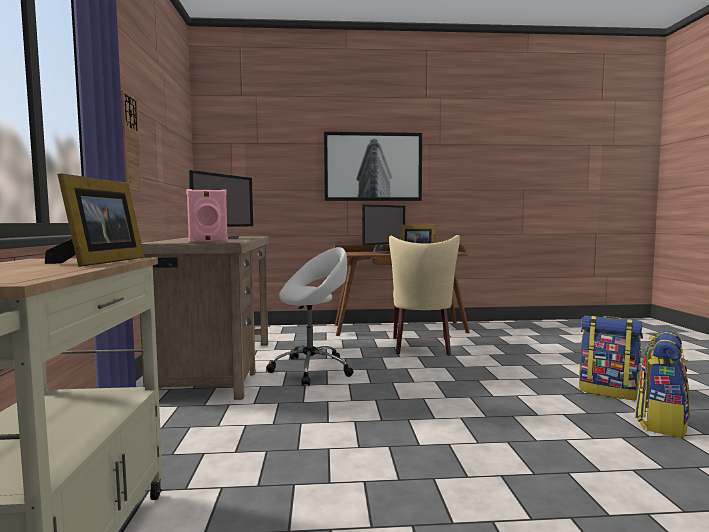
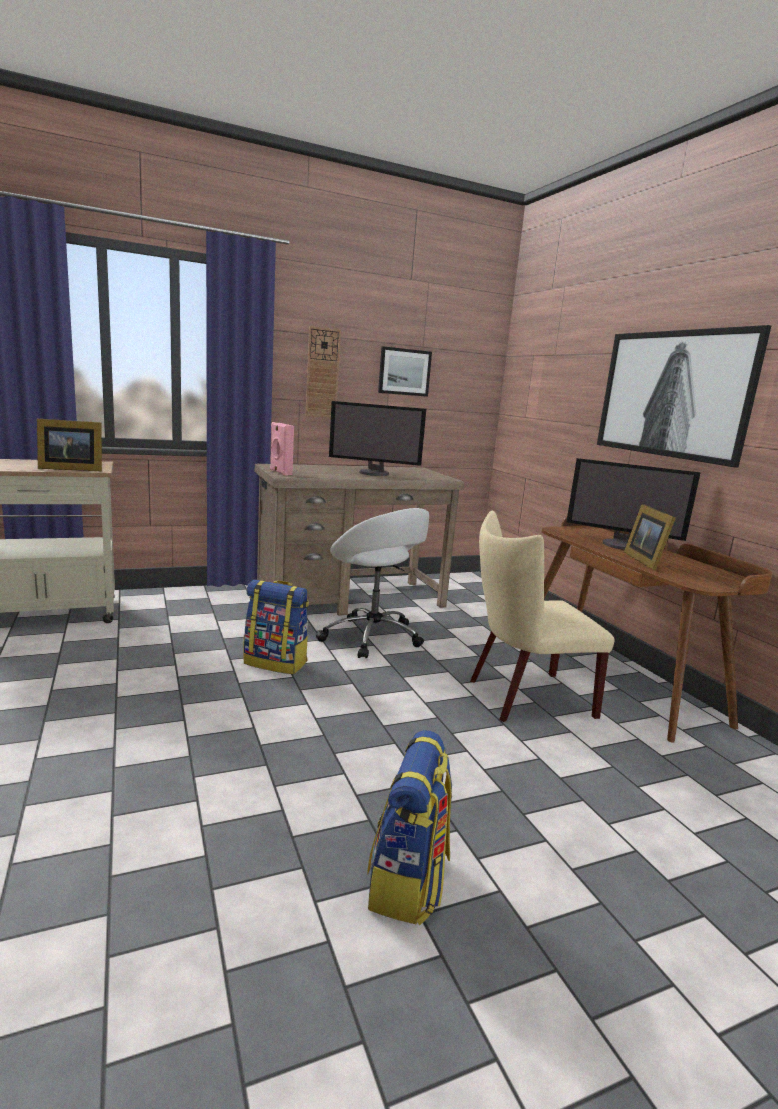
camera: 70 degrees right, 10 degrees up
backpack [635,331,690,438] -> backpack moved to [244,580,309,674]
none -> picture [378,346,432,397]

